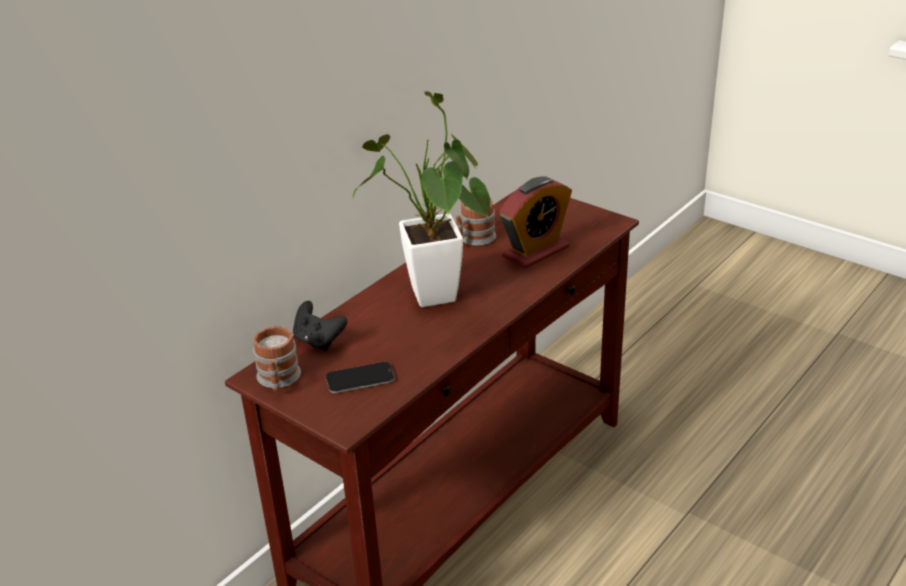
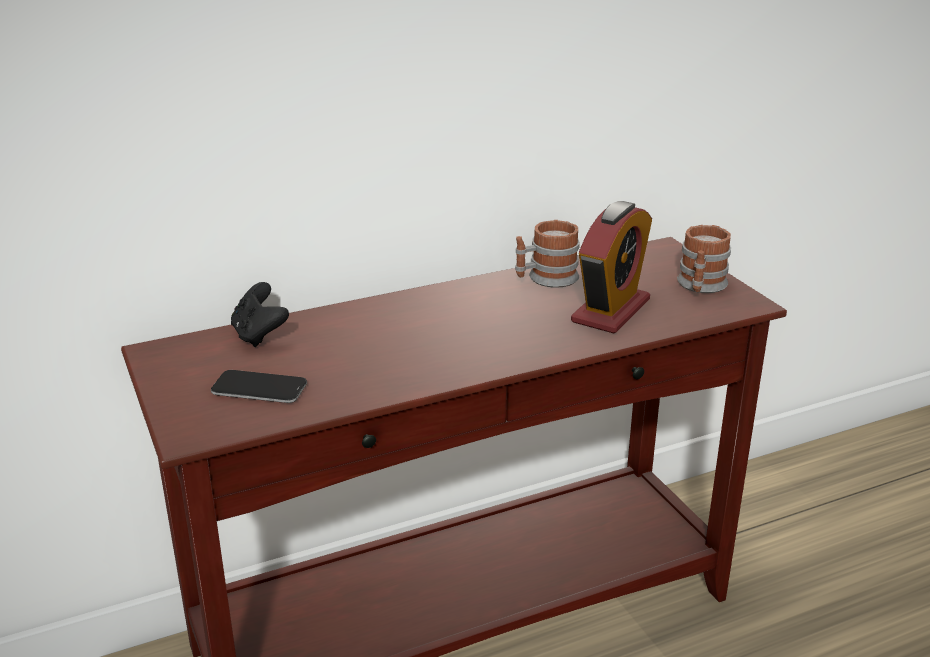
camera: 25 degrees right, 5 degrees down
mug [253,326,301,392] -> mug moved to [677,225,731,293]
potted plant [352,91,491,307] -> none
alarm clock [499,176,572,269] -> alarm clock turned 45 degrees counterclockwise [571,201,652,333]

